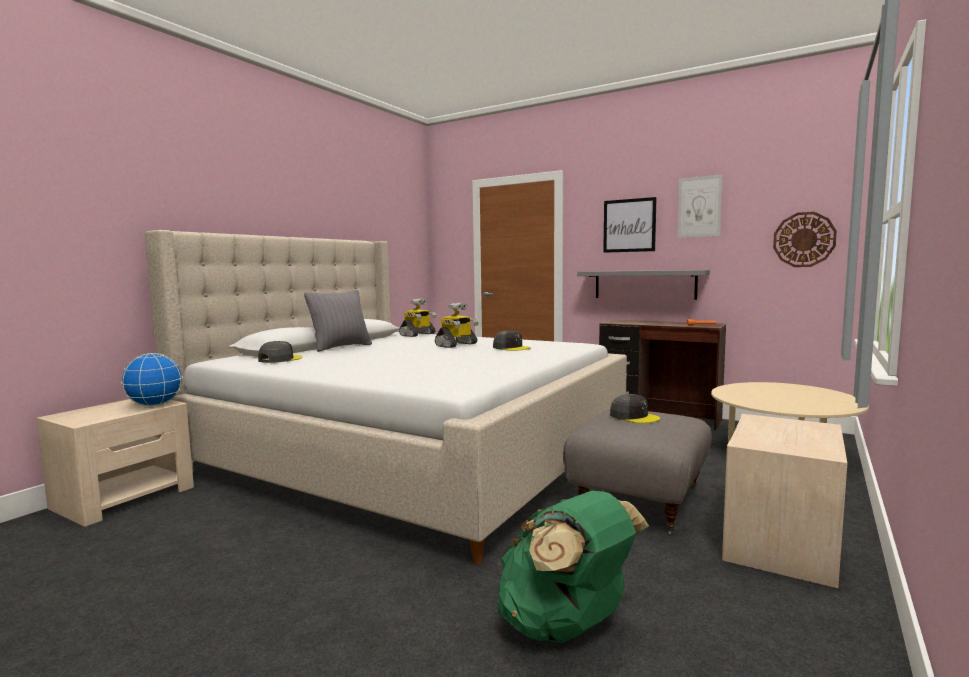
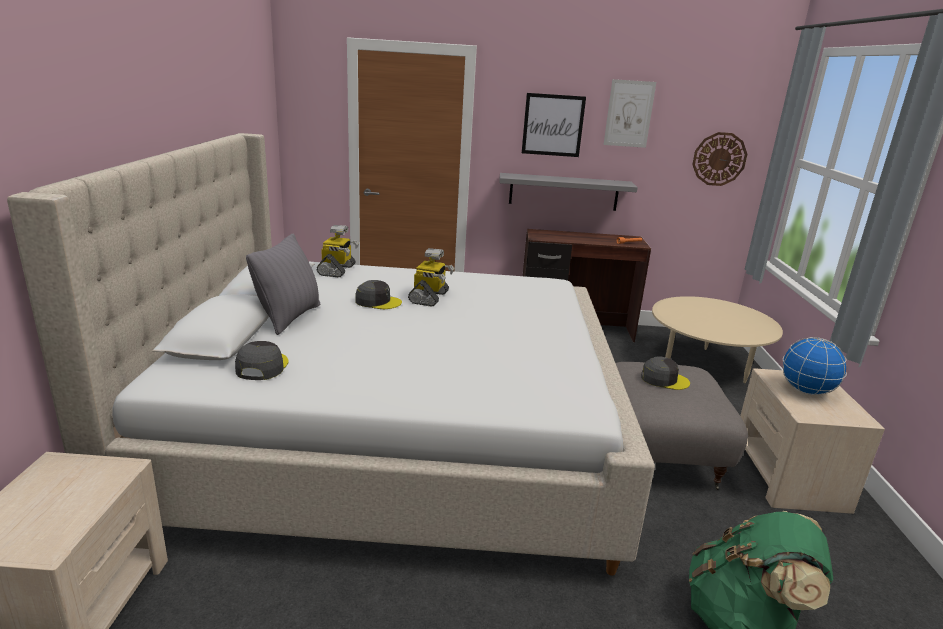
camera: 30 degrees left, 15 degrees up
globe [121,353,183,406] -> globe moved to [782,337,847,395]
grey cap [493,330,531,351] -> grey cap moved to [355,280,402,309]

